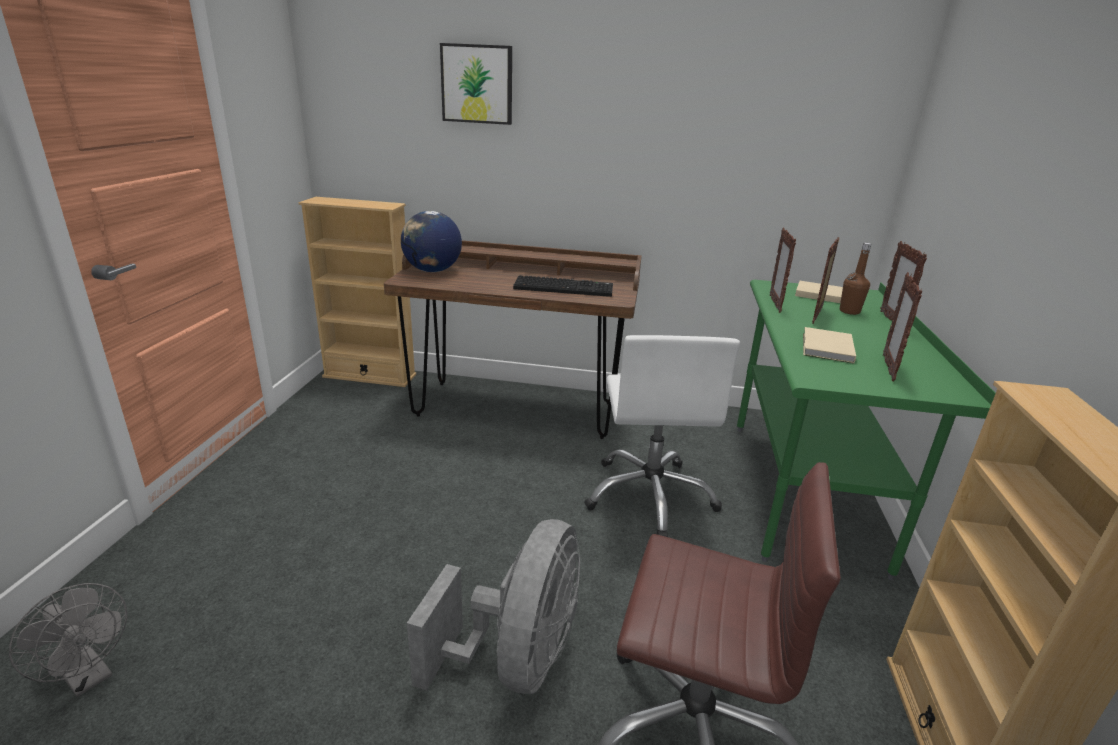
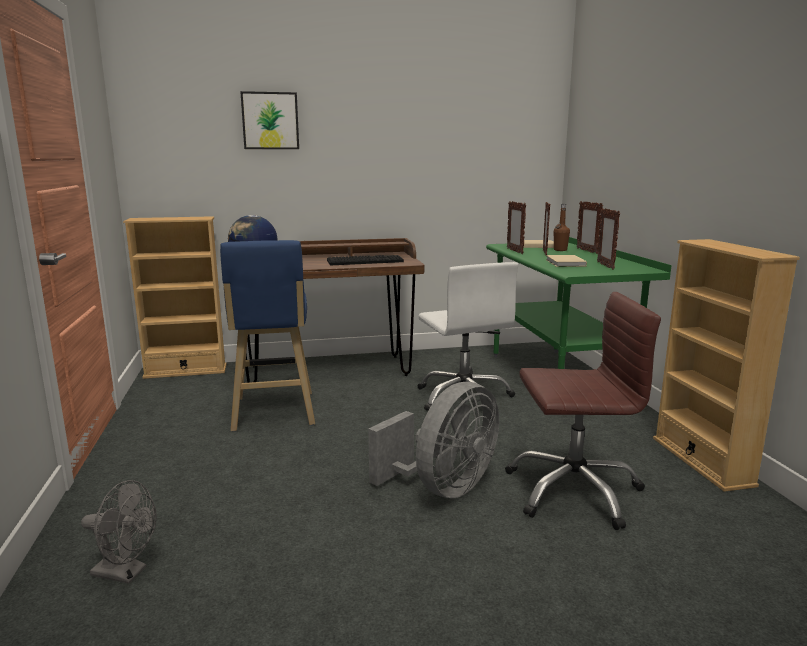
camera: 20 degrees left, 10 degrees down
grey fan [407,519,580,694] -> grey fan turned 45 degrees clockwise [368,382,499,498]
none -> blue stool [220,240,315,432]

